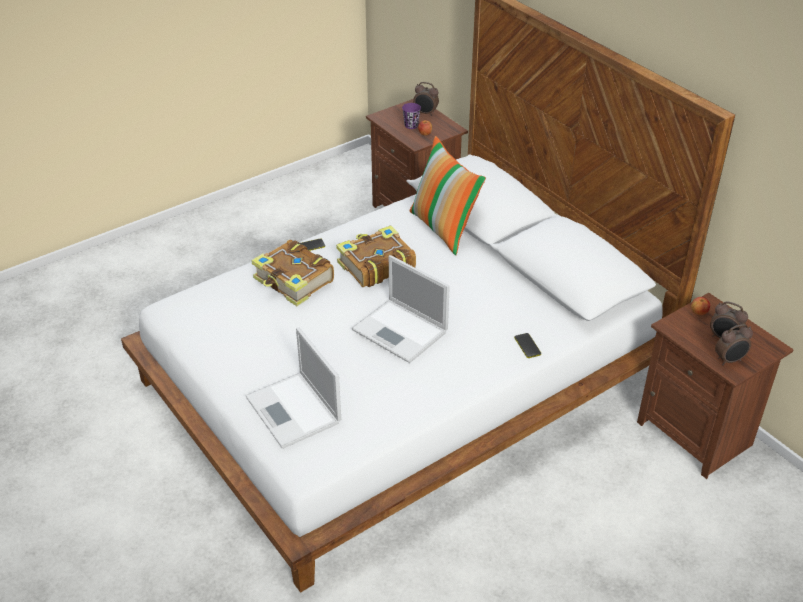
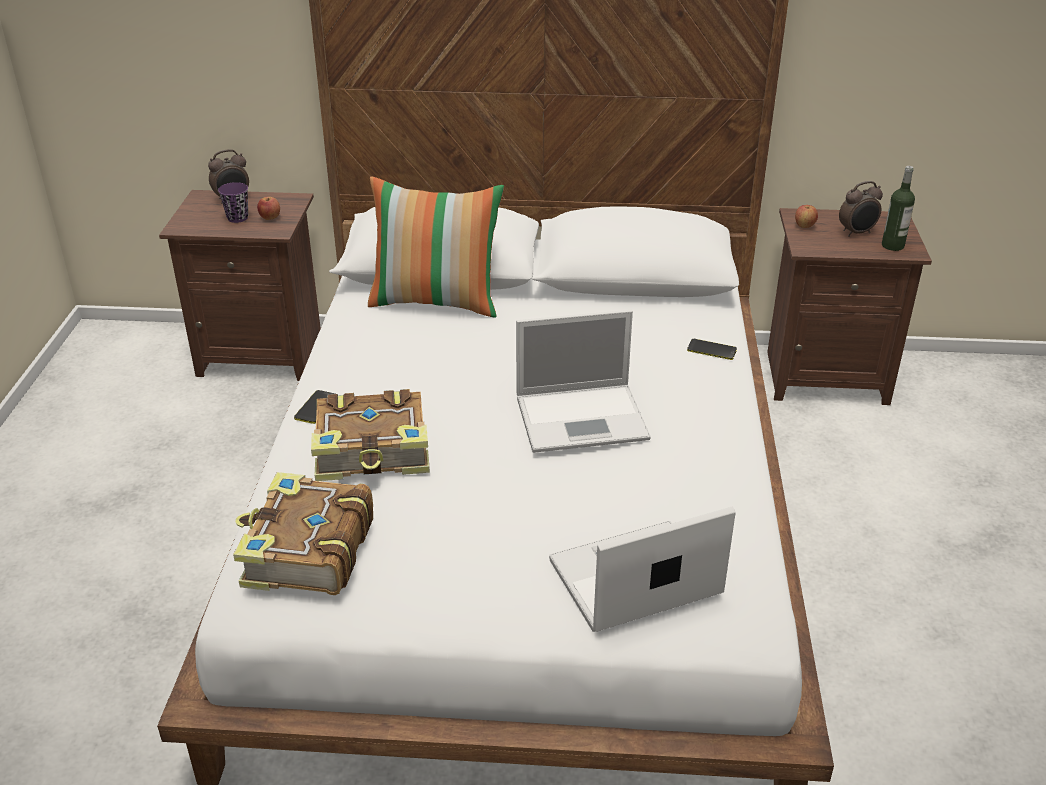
camera: 50 degrees left, 5 degrees down
laptop [245,327,341,449] -> laptop turned 150 degrees clockwise [549,507,736,632]
book [336,226,416,287] -> book moved to [233,472,373,595]
alarm clock [715,324,753,365] -> bottle [882,166,915,251]

